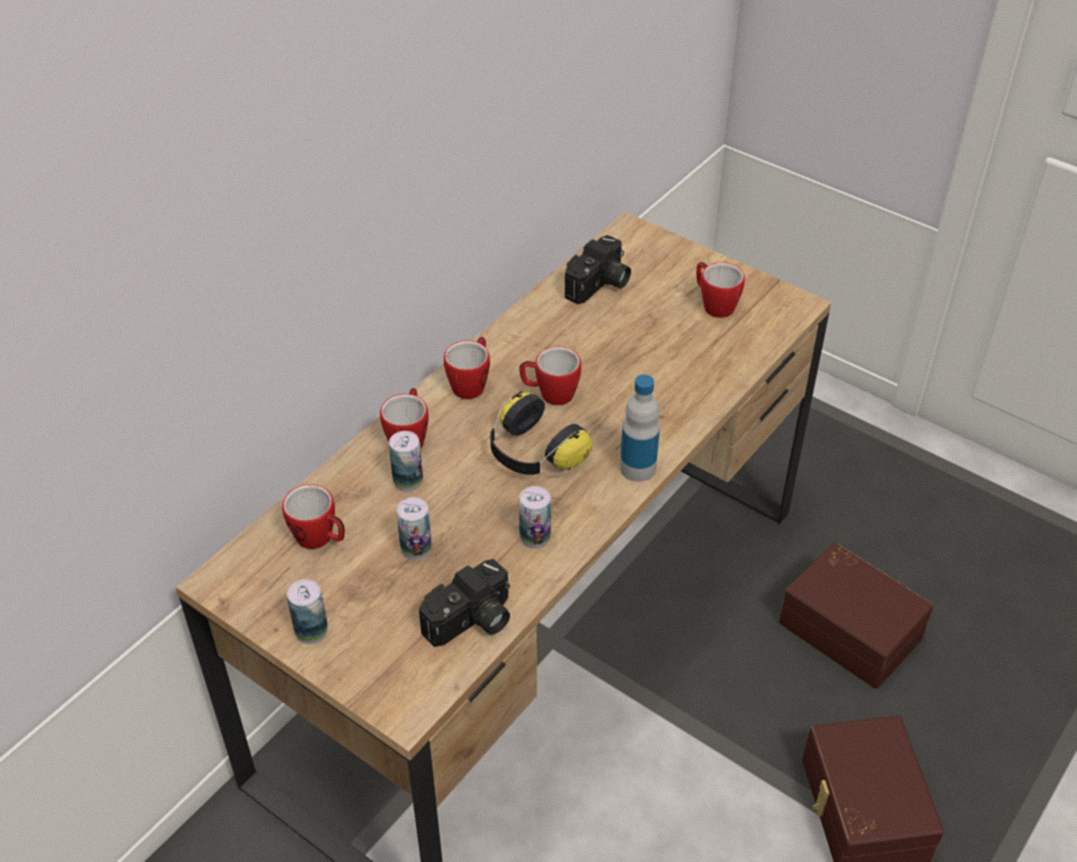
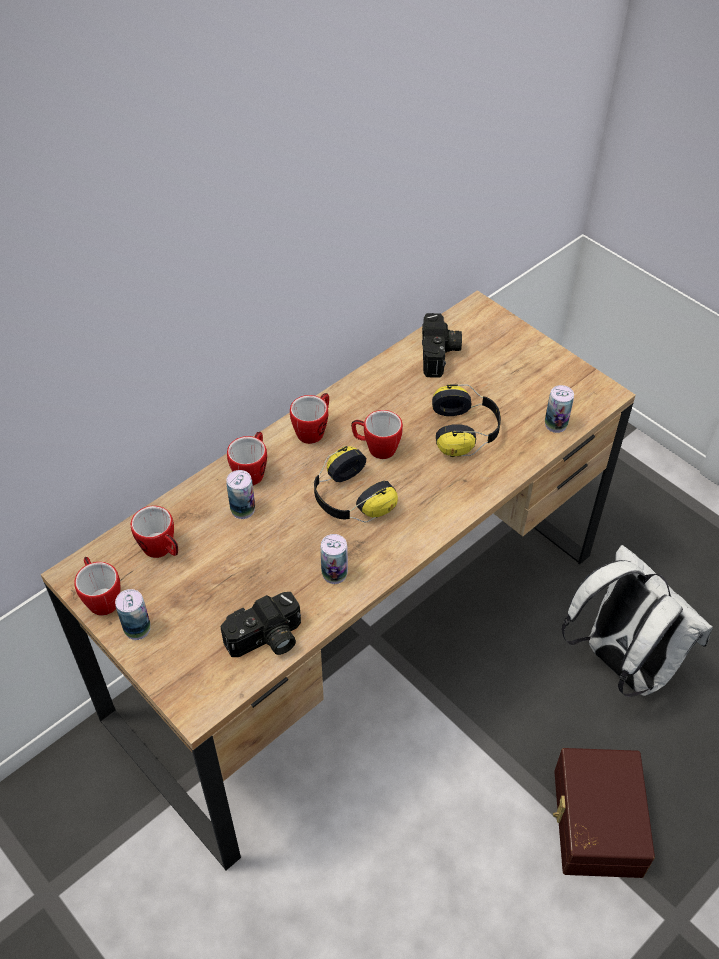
camera: 10 degrees right, 5 degrees up
can [396,497,432,560] -> can moved to [545,385,574,433]
camera [565,235,631,304] -> camera turned 45 degrees counterclockwise [422,313,462,378]
bottle [620,375,660,482] -> none
mug [696,262,745,318] -> mug moved to [74,557,121,616]
brown storage box [779,542,933,689] -> white backpack [561,545,713,697]
none -> headphones [432,384,501,457]

